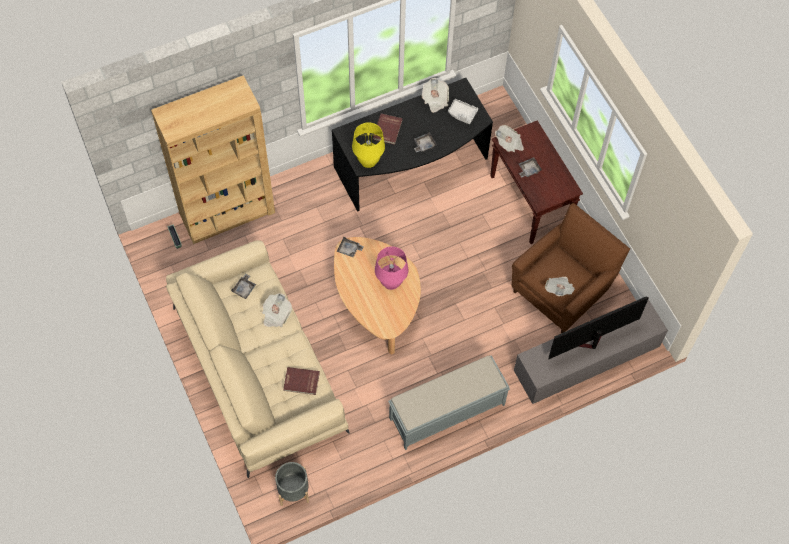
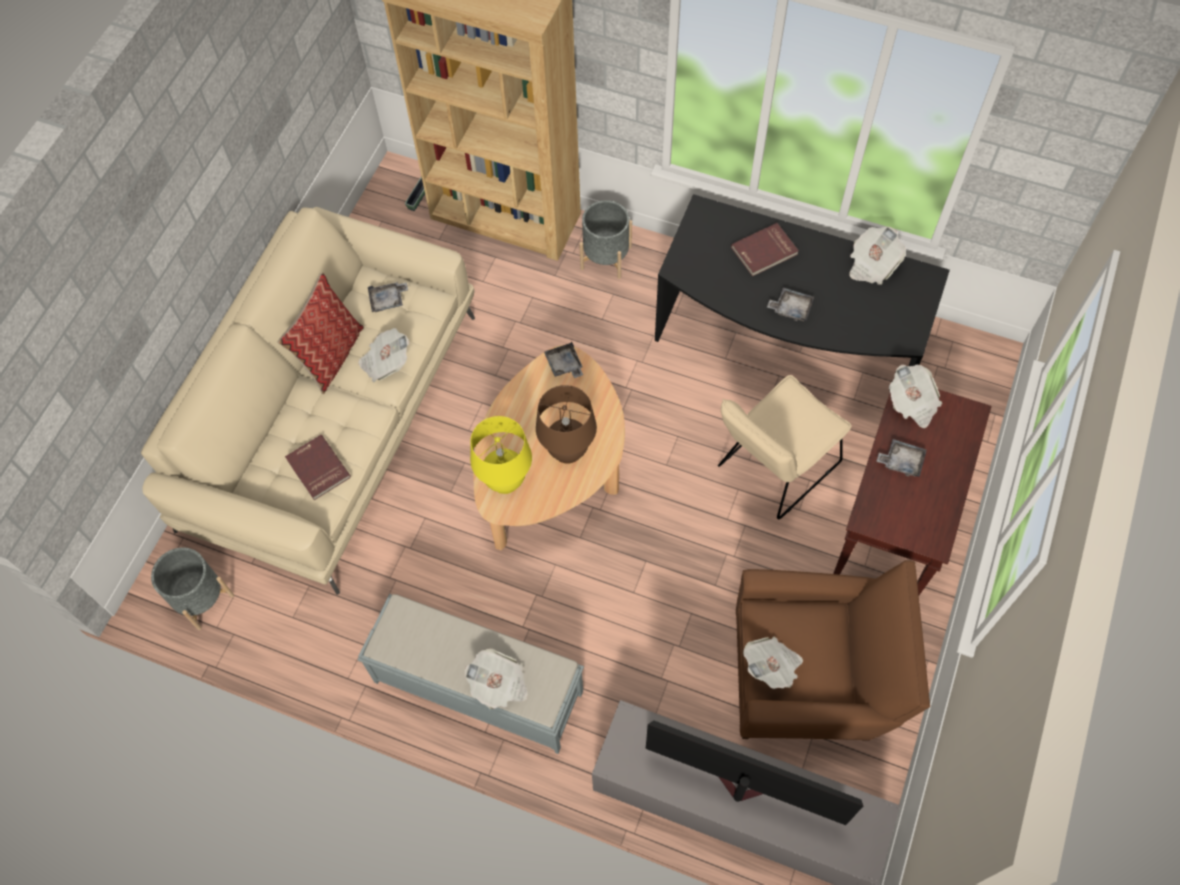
camera: 50 degrees right, 0 degrees up
yellow table lamp [352,122,385,168] -> yellow table lamp moved to [470,416,532,494]
pink table lamp [375,247,408,290] -> brown table lamp [536,385,597,464]
grey tray [448,99,478,124] -> none
none -> pillow [277,272,364,394]
none -> newspaper [465,649,528,709]
none -> grey planter [579,200,632,279]
none -> beige chair [718,375,851,520]

